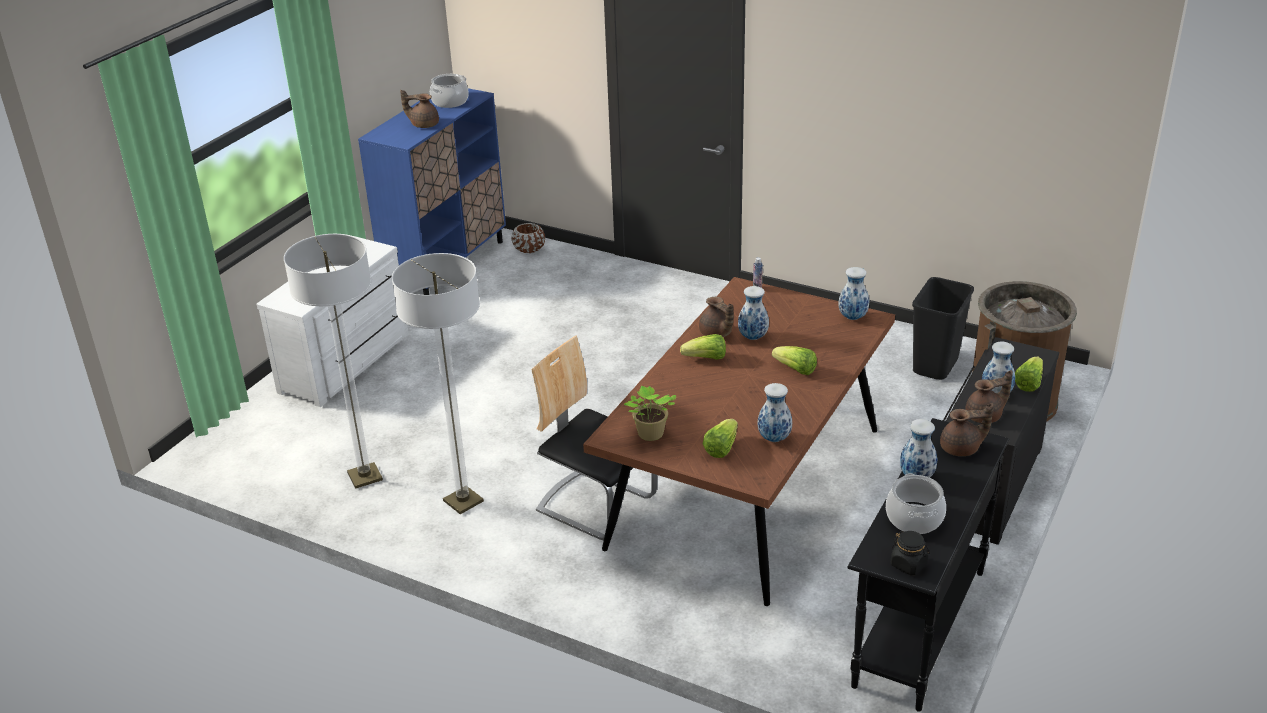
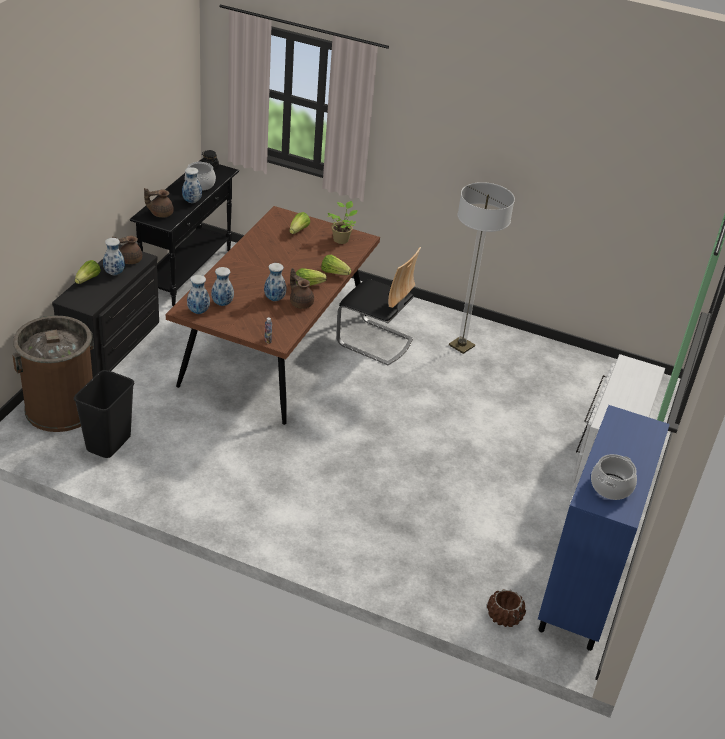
camera: 170 degrees right, 5 degrees up
floor lamp [284,234,383,489] -> none
brown teapot [400,90,439,128] -> none
vase [758,383,792,442] -> vase moved to [211,267,234,306]
lettuce [772,346,817,375] -> lettuce moved to [321,255,351,275]

